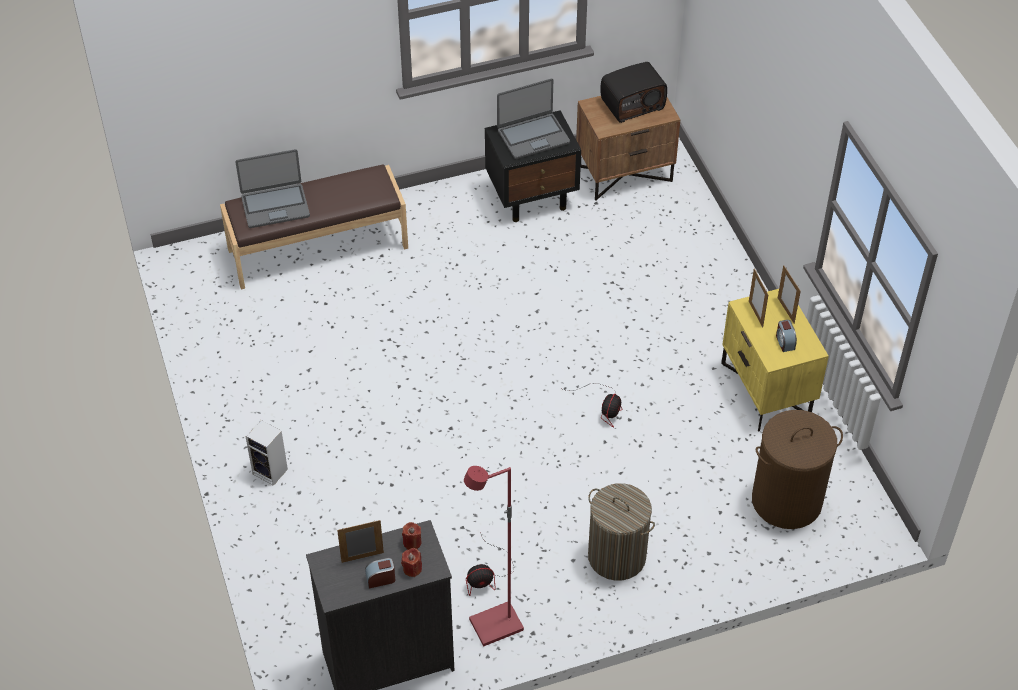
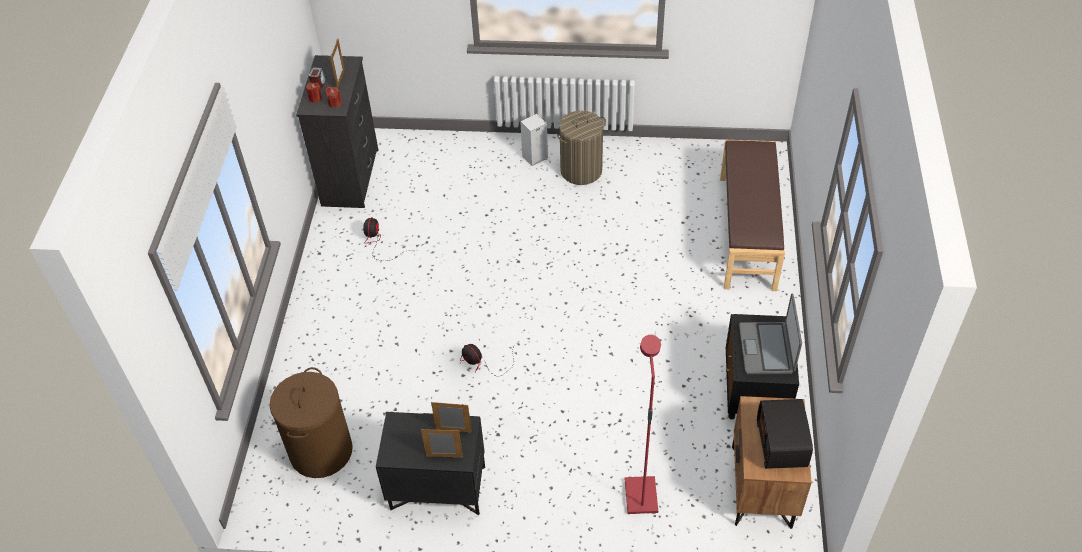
camera: 115 degrees right, 0 degrees up
laptop [236,149,310,228] -> none
red floor lamp [464,466,524,646] -> red floor lamp moved to [625,335,661,514]
laundry basket [588,483,655,580] -> laundry basket moved to [557,111,606,185]
yellow nightstand [721,289,829,432] -> black nightstand [376,412,485,515]
alarm clock [776,320,797,352] -> none

